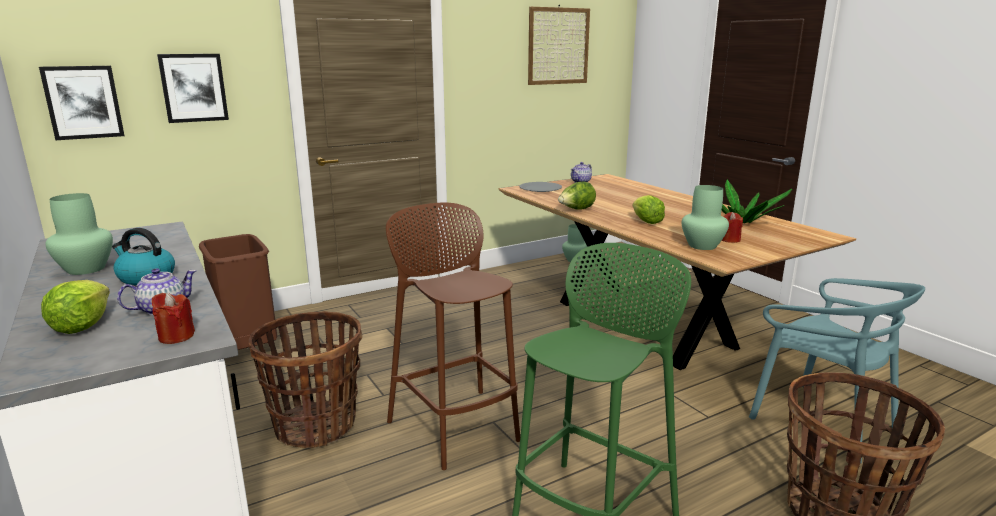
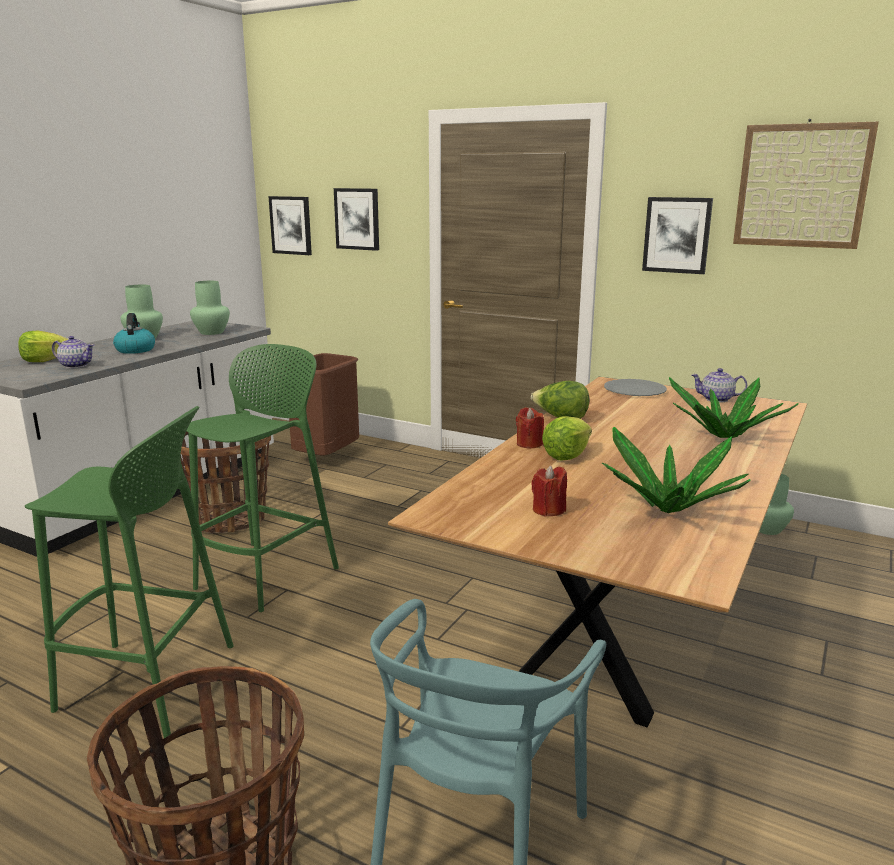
camera: 60 degrees right, 0 degrees up
red candle [152,293,195,344] -> red candle moved to [516,407,544,449]
brown stool [386,203,520,470] -> green stool [187,344,339,612]
green vase [682,185,729,250] -> green vase moved to [190,281,230,335]
none -> picture [642,197,713,274]
none -> potted plant [669,377,798,438]

